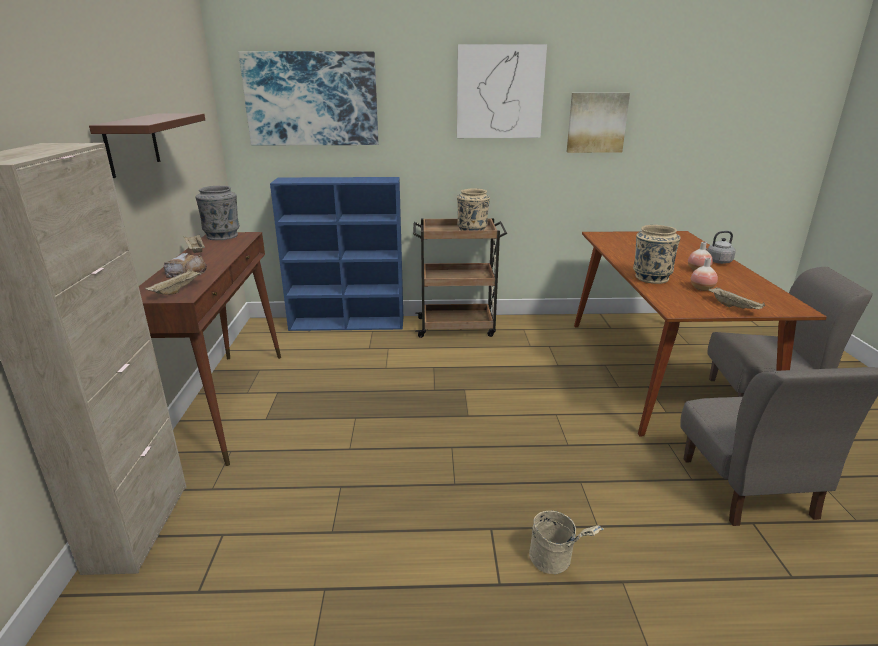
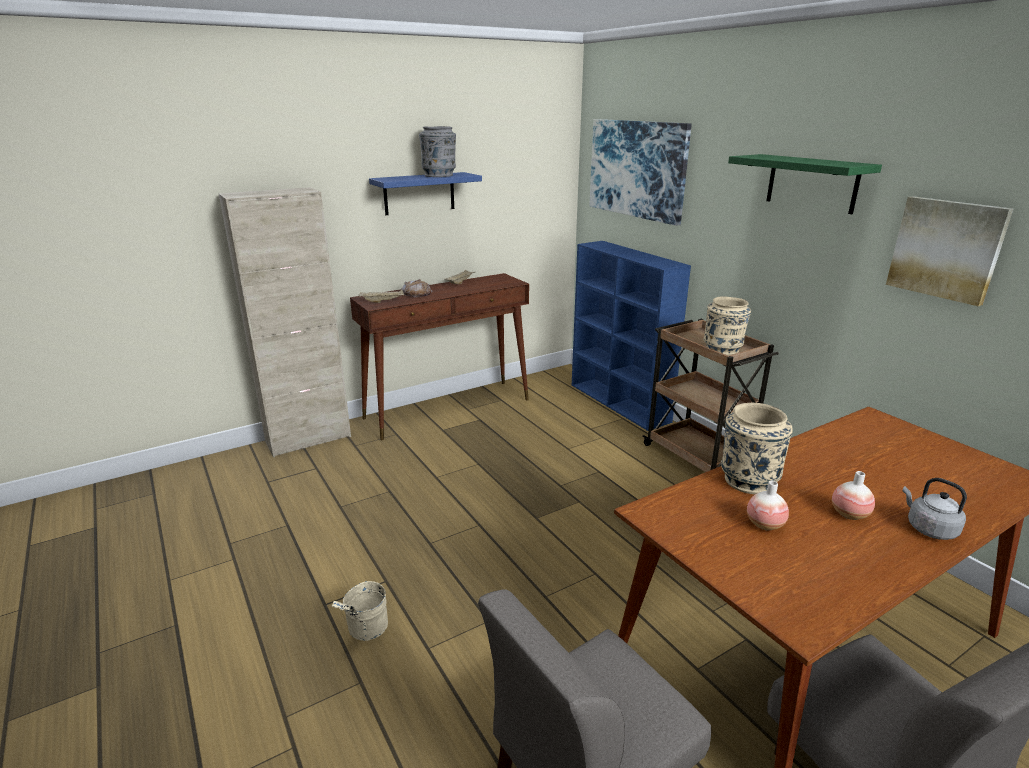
camera: 60 degrees right, 0 degrees up
brown shelf [89,114,205,178] -> blue shelf [369,172,482,215]
grey vase [195,186,240,240] -> grey vase moved to [419,126,456,177]
picture [457,44,547,138] -> green shelf [728,154,882,214]
beige tray [708,287,765,309] -> none

